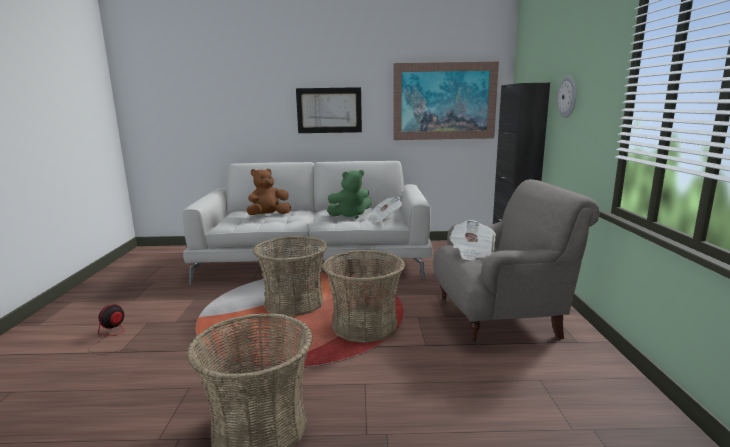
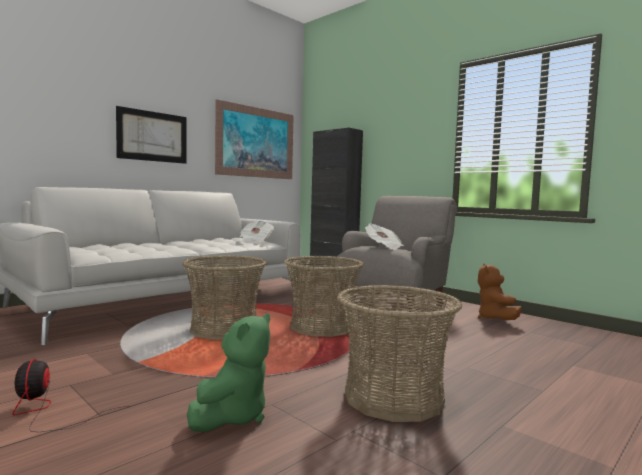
camera: 45 degrees left, 10 degrees down
brown plush toy [246,169,291,215] -> brown plush toy moved to [478,264,522,320]
green plush toy [327,170,372,219] -> green plush toy moved to [187,313,270,432]
wall clock [557,76,577,118] -> none

